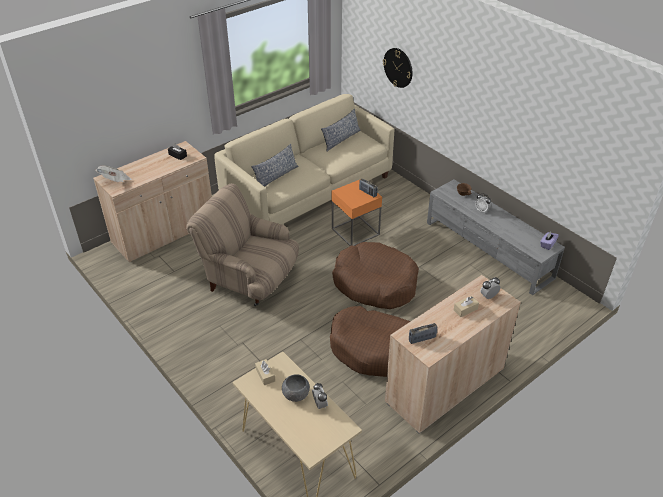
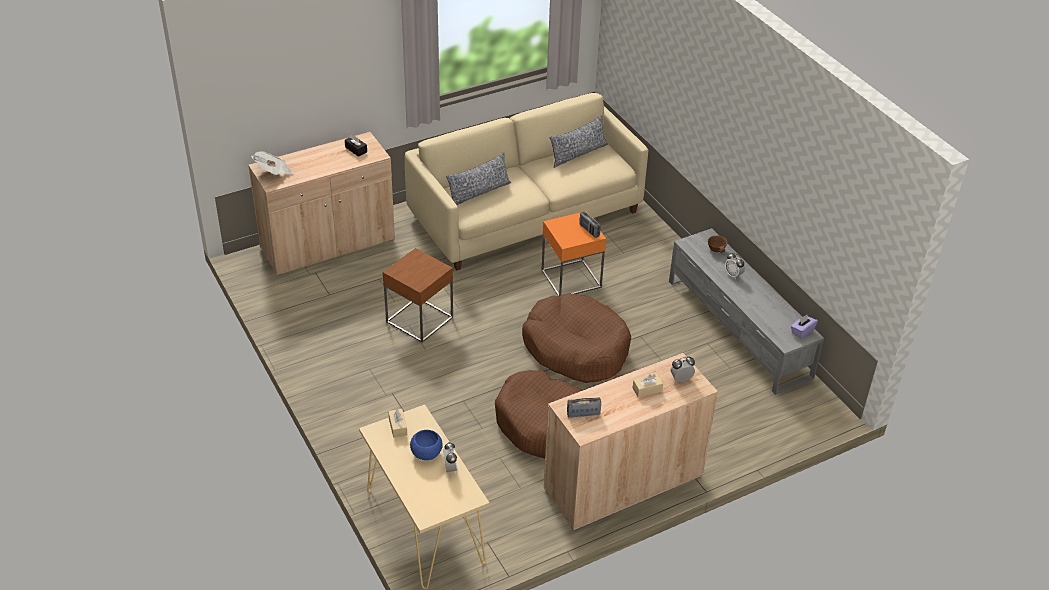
camera: 10 degrees right, 0 degrees up
beige armchair [186,184,299,306] -> brown side table [383,248,453,342]
grey bowl [282,374,310,402] -> blue bowl [410,430,443,460]
wall clock [383,48,413,88] -> none

